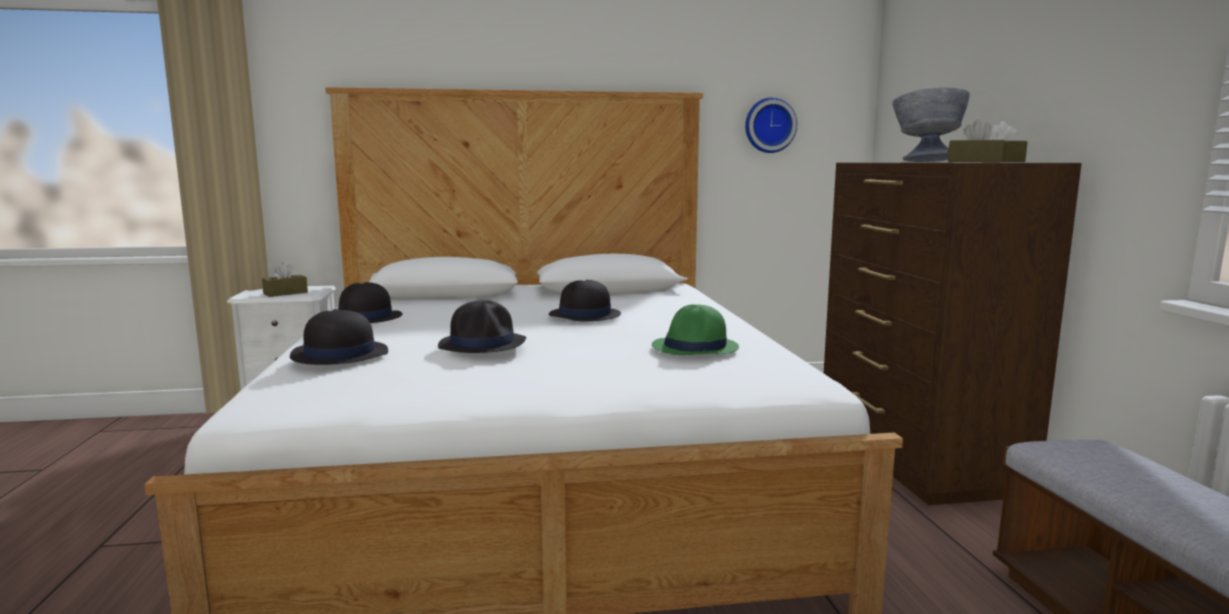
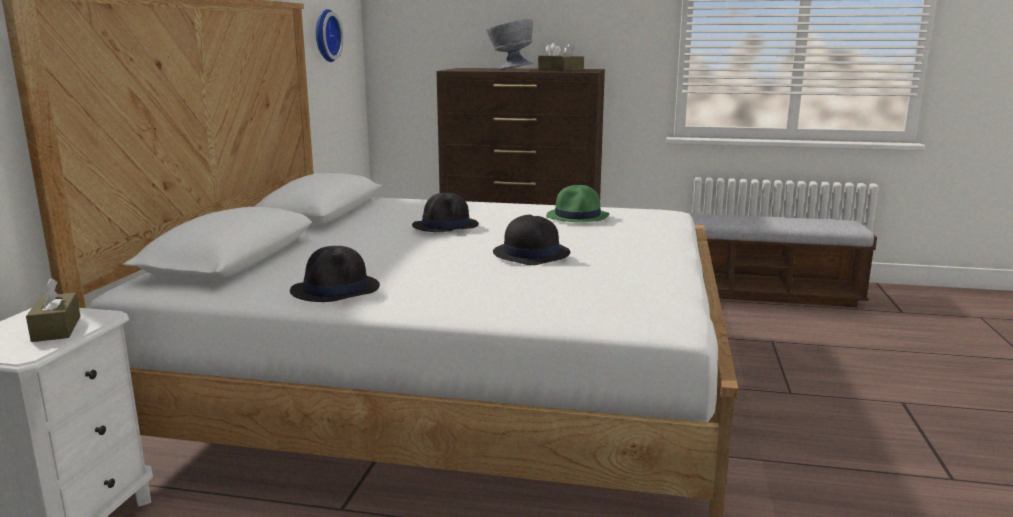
camera: 70 degrees left, 5 degrees up
black hat [290,309,388,365] -> none

